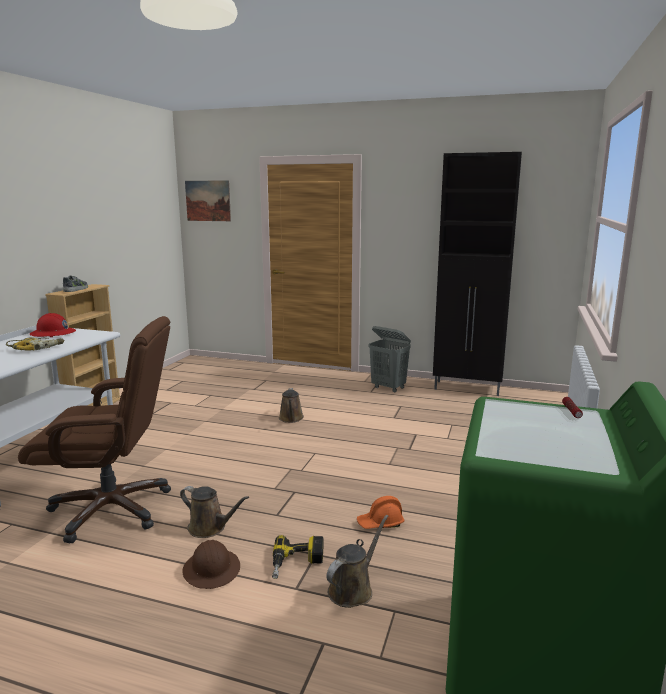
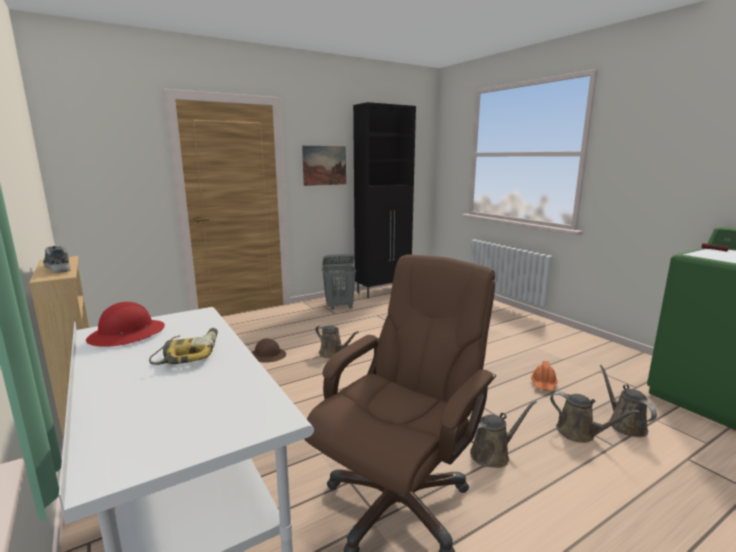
camera: 50 degrees left, 0 degrees up
brown hard hat [182,540,240,589] -> brown hard hat moved to [251,338,286,362]
picture [185,180,231,221] -> picture moved to [302,146,346,186]
power drill [272,535,323,579] -> brown watering can [550,391,640,443]

